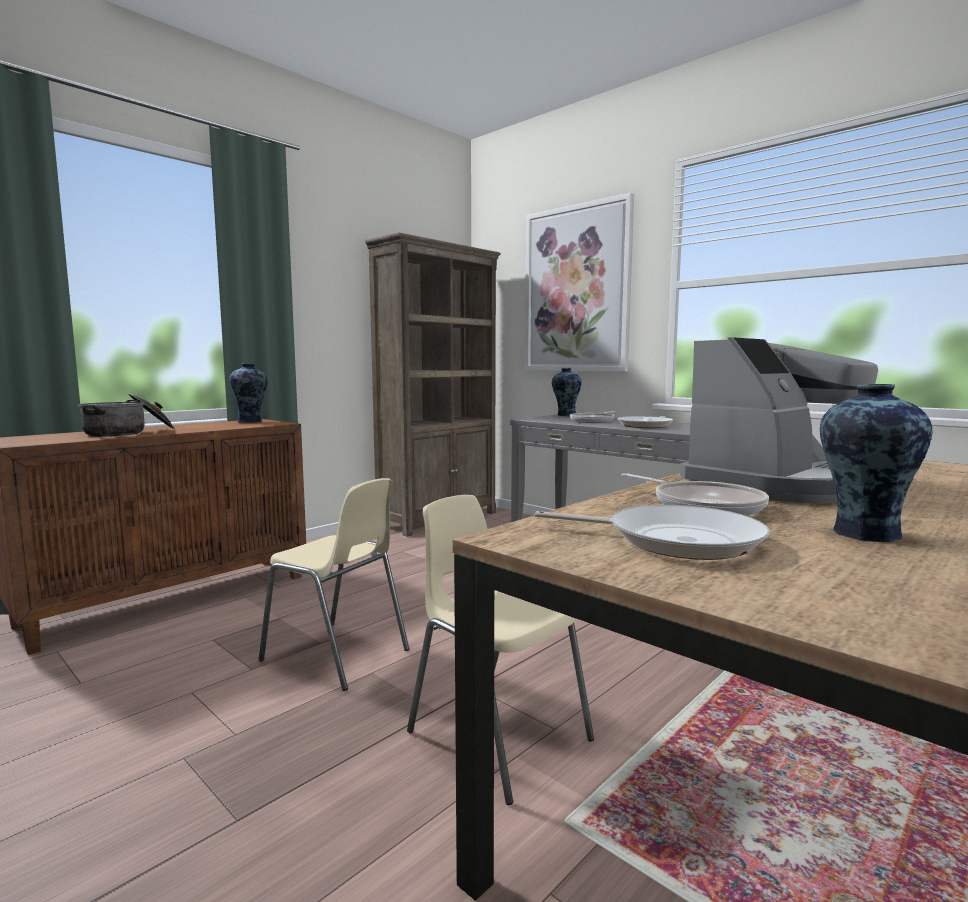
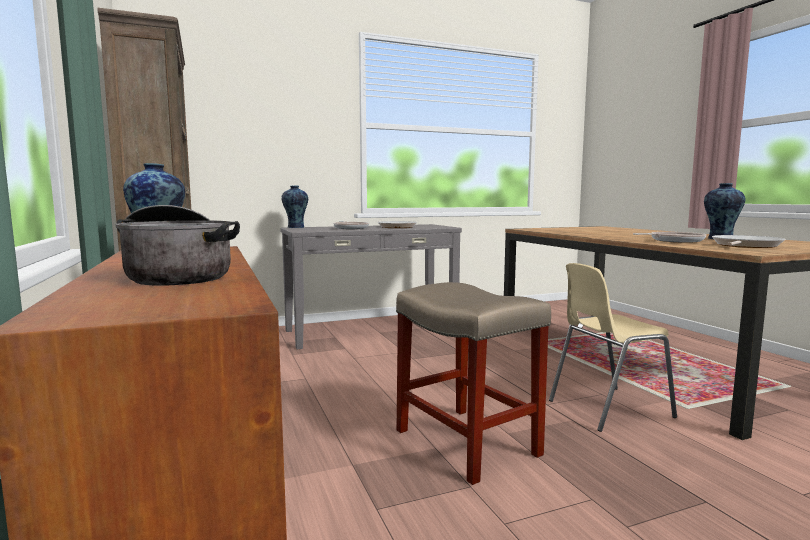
camera: 65 degrees left, 0 degrees up
beige chair [259,478,409,691] -> beige stool [396,282,551,485]
picture [525,192,634,372] -> none
coffee machine [680,337,878,503] -> none

